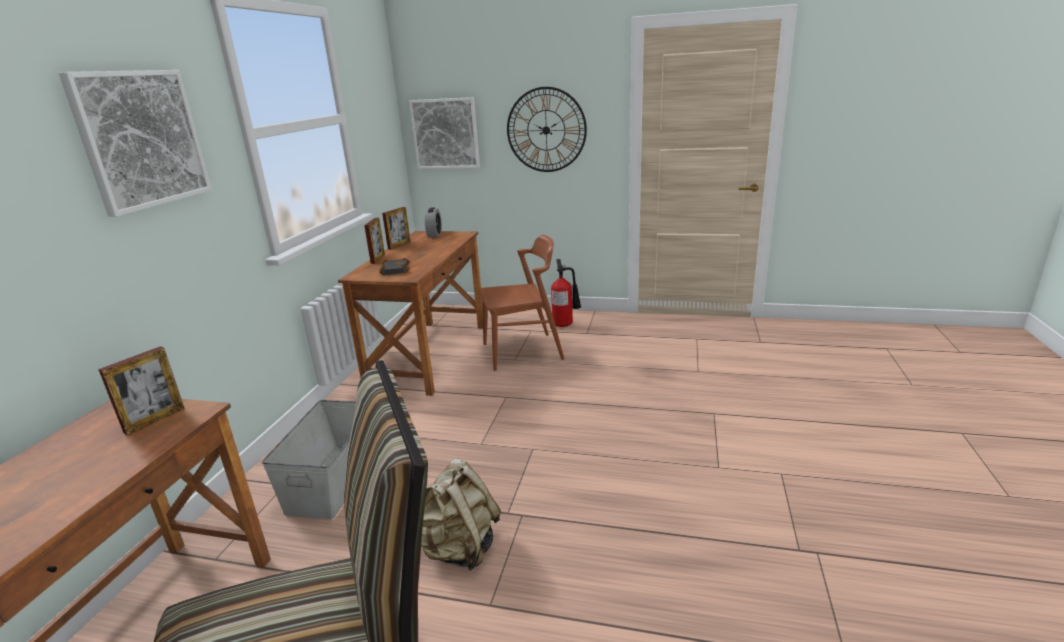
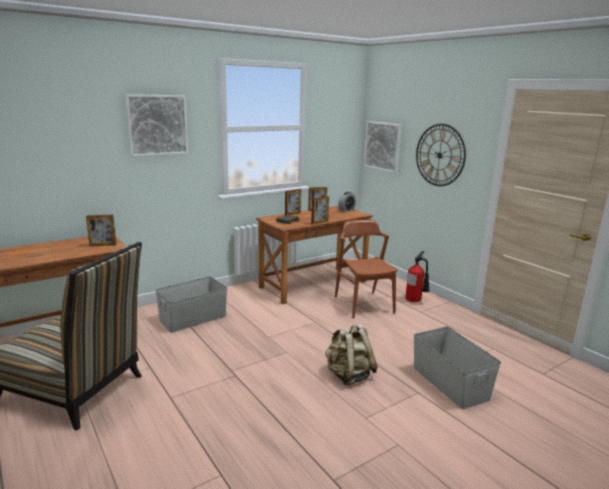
camera: 40 degrees right, 5 degrees down
beige backpack [421,458,501,571] -> beige backpack moved to [325,324,378,385]
brown chair [479,235,564,371] -> brown chair turned 135 degrees counterclockwise [335,220,397,319]
none -> picture frame [311,196,329,224]
none -> grey storage box [413,327,501,409]

